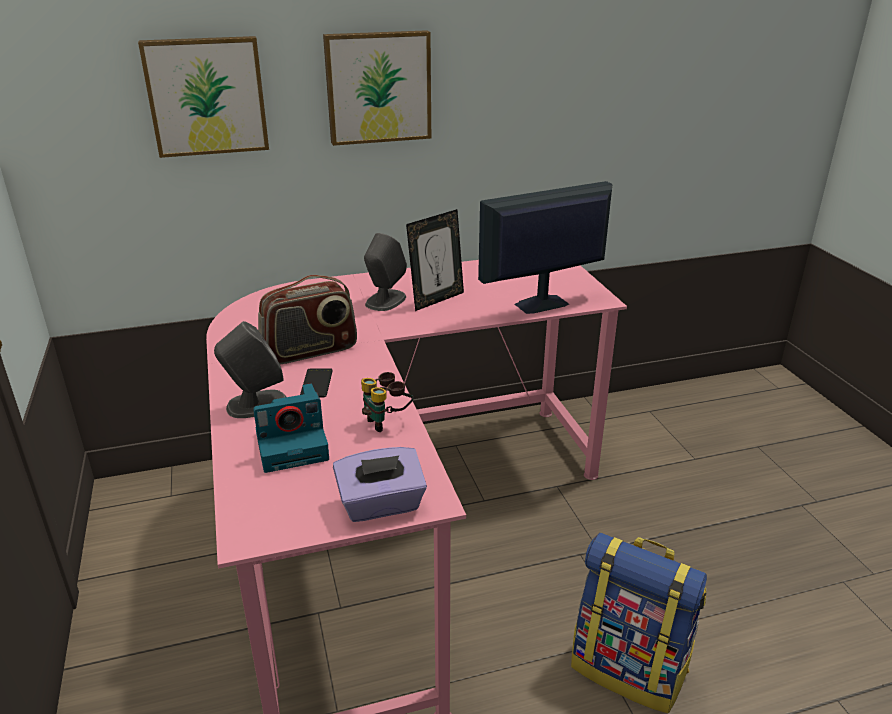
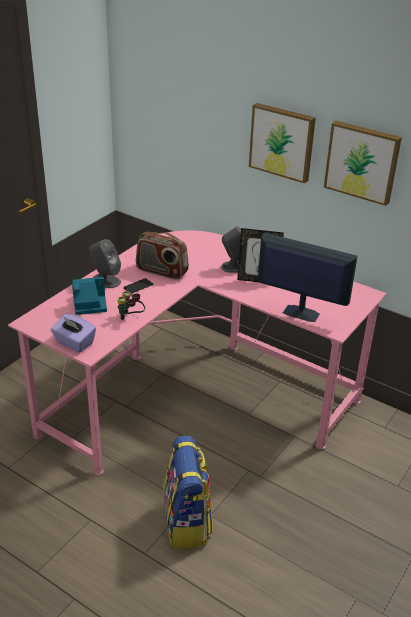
camera: 50 degrees right, 5 degrees up
picture [138,36,269,158] -> picture moved to [324,121,402,206]
camera [253,384,329,473] -> camera turned 135 degrees clockwise [72,277,107,315]

